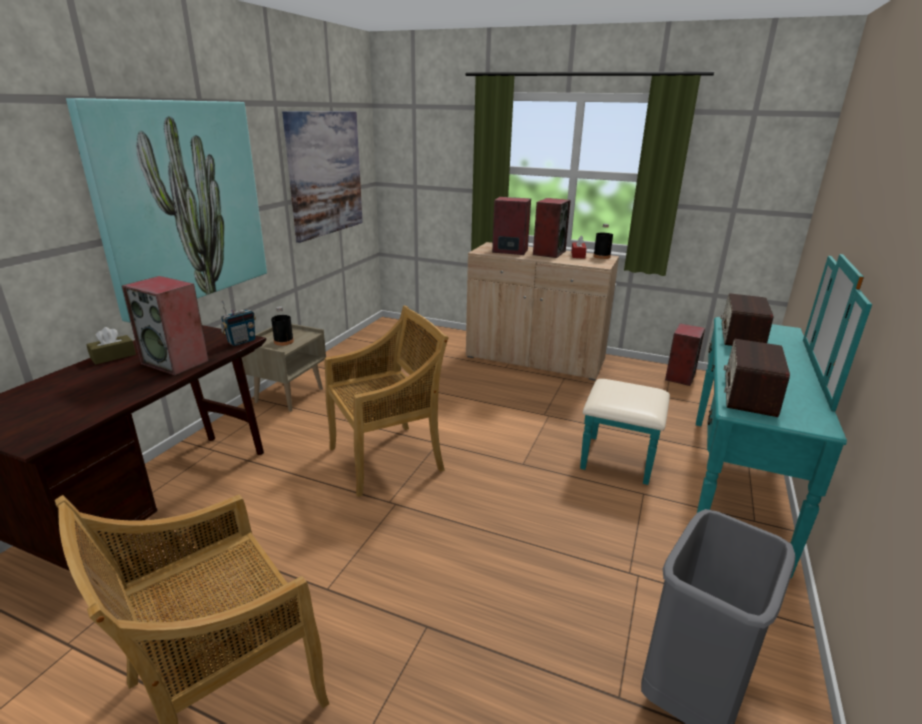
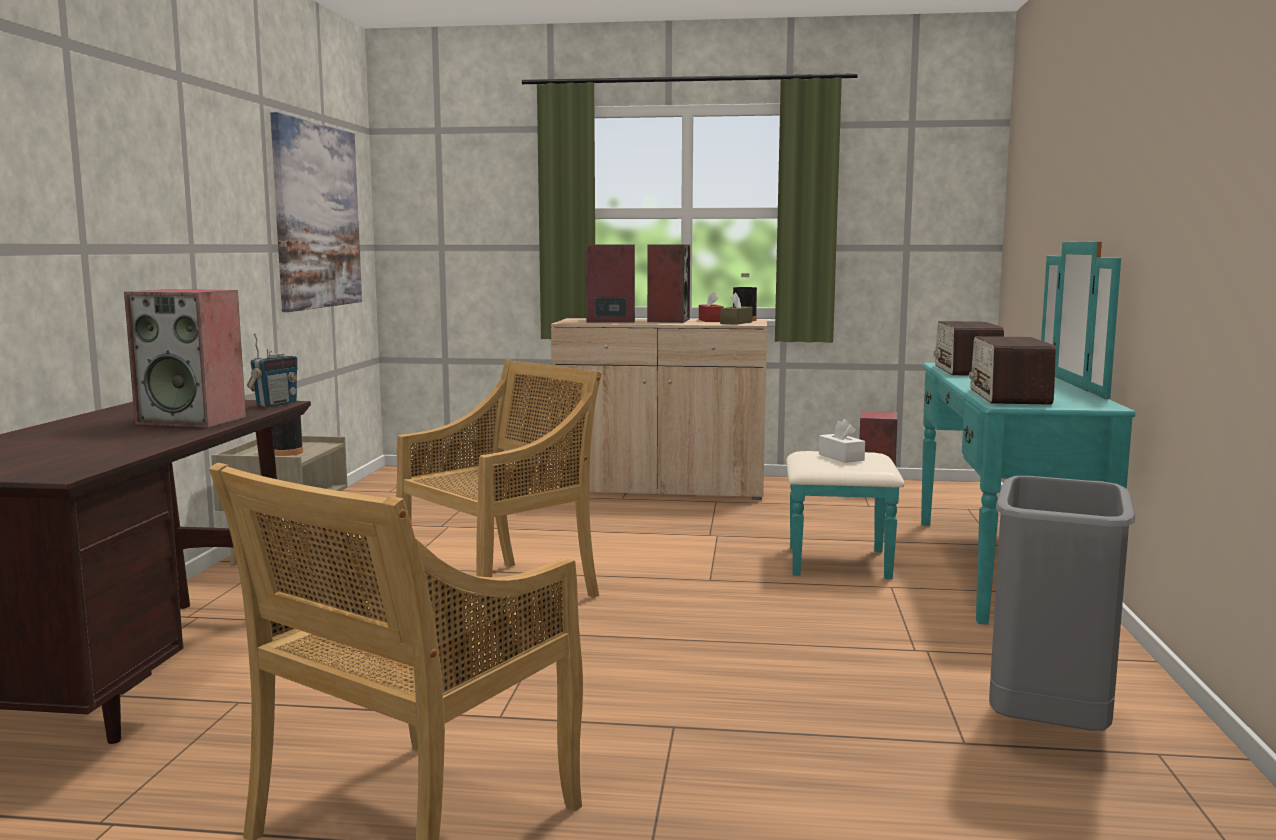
camera: 15 degrees left, 15 degrees down
picture [66,98,267,322] -> none
brown tissue box [86,327,136,365] -> brown tissue box moved to [720,292,753,325]
none -> white tissue box [819,419,865,463]

